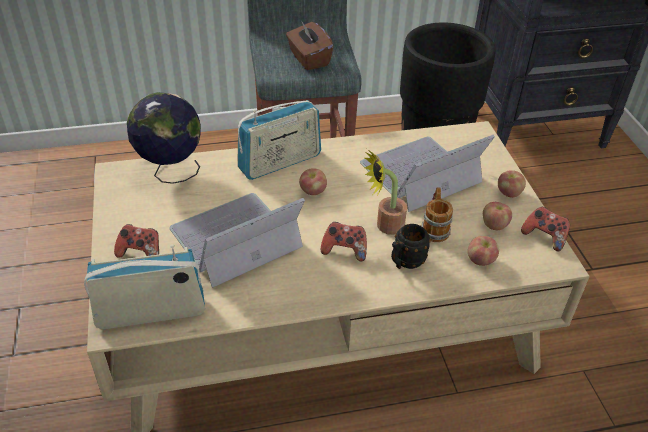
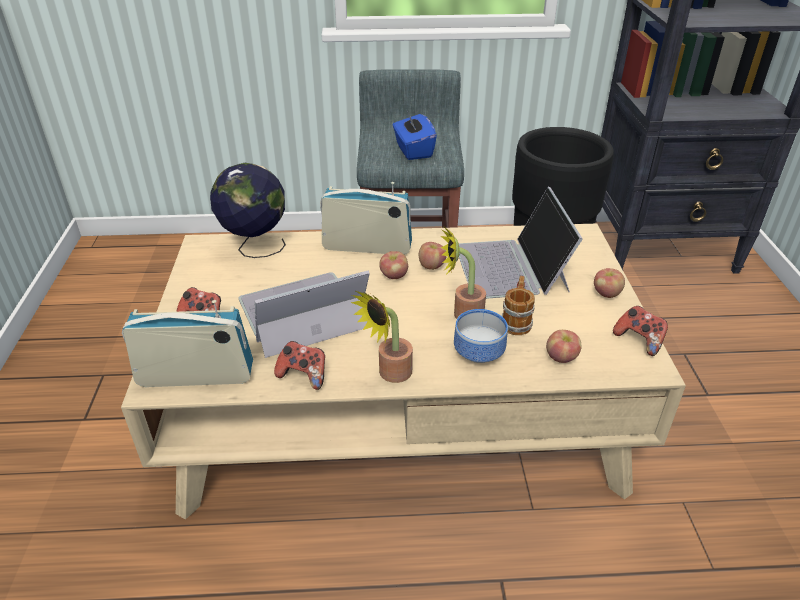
camera: 10 degrees right, 5 degrees down
radio [238,100,321,180] -> radio turned 150 degrees counterclockwise [320,182,412,255]
brown tissue box [286,22,334,70] -> blue tissue box [393,111,437,160]
game controller [321,222,367,262] -> game controller moved to [274,341,325,390]
laptop [360,135,495,212] -> laptop turned 75 degrees counterclockwise [459,187,583,299]
black mug [391,224,431,269] -> bowl [454,309,508,363]
apple [483,202,512,230] -> apple moved to [419,242,446,270]
none -> potted plant [351,291,413,383]

